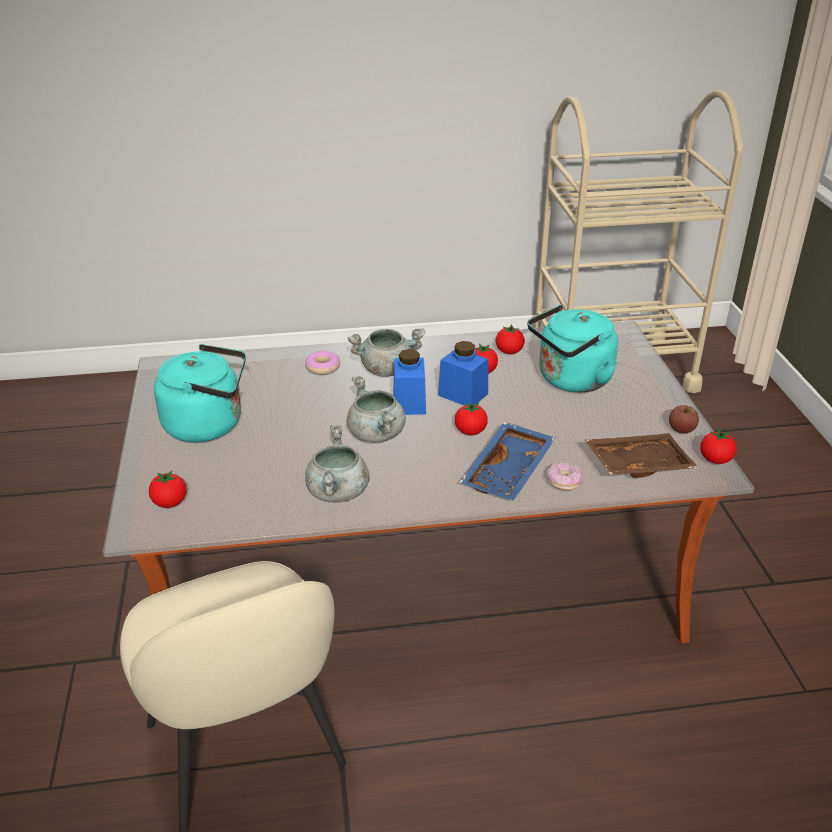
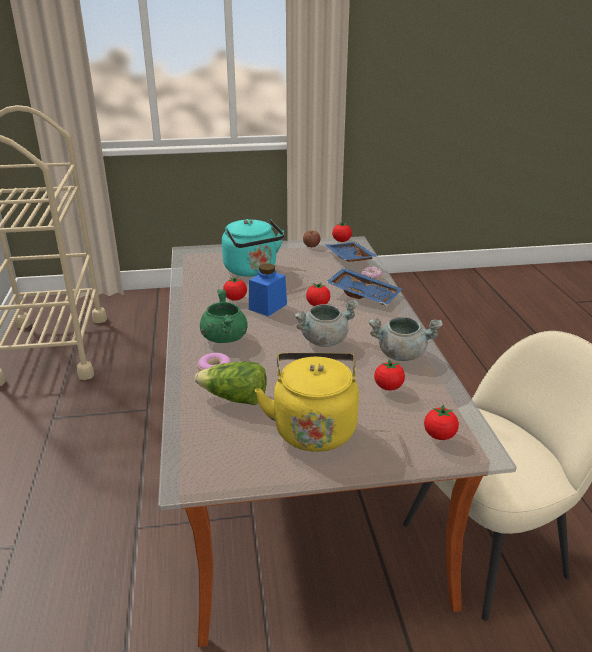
camera: 90 degrees left, 5 degrees down
turquoise kettle [154,344,246,442] -> yellow kettle [255,353,359,452]
grey cooking pot [348,328,425,377] -> green cooking pot [200,289,248,343]
blue jar [394,349,426,415] -> none
tomato [496,324,525,354] -> tomato moved to [374,359,405,391]
brown tray [585,433,698,478] -> blue tray [325,242,378,262]
none -> lettuce [195,362,267,405]

